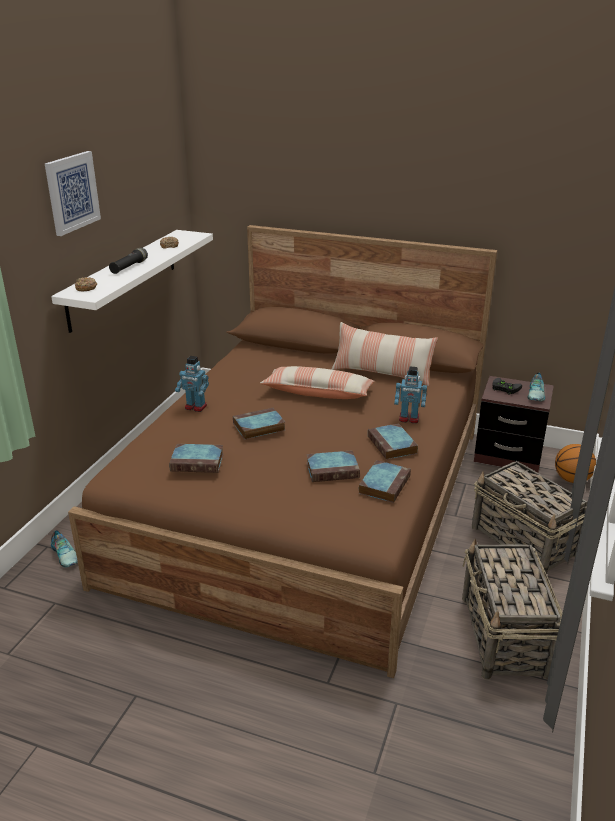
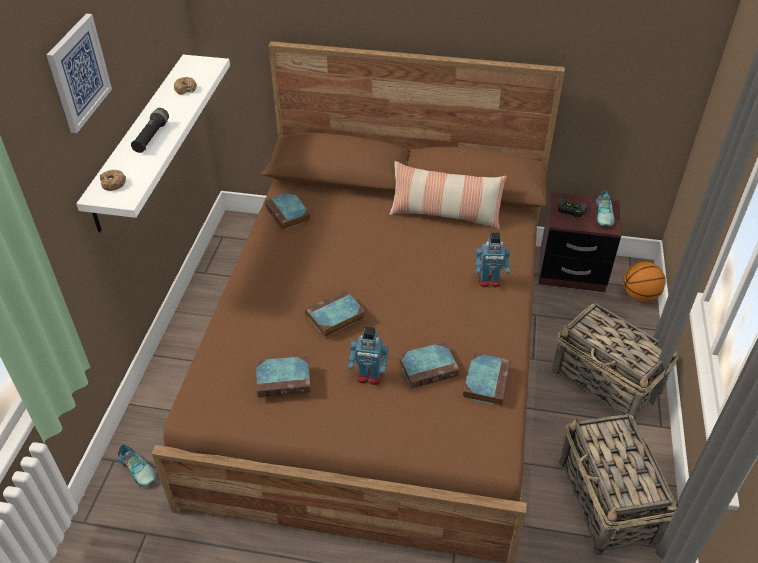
camera: 10 degrees left, 15 degrees up
toy robot [175,356,209,412] -> toy robot moved to [348,327,388,385]
pillow [260,366,374,399] -> none
book [368,424,418,460] -> book moved to [264,191,311,230]

